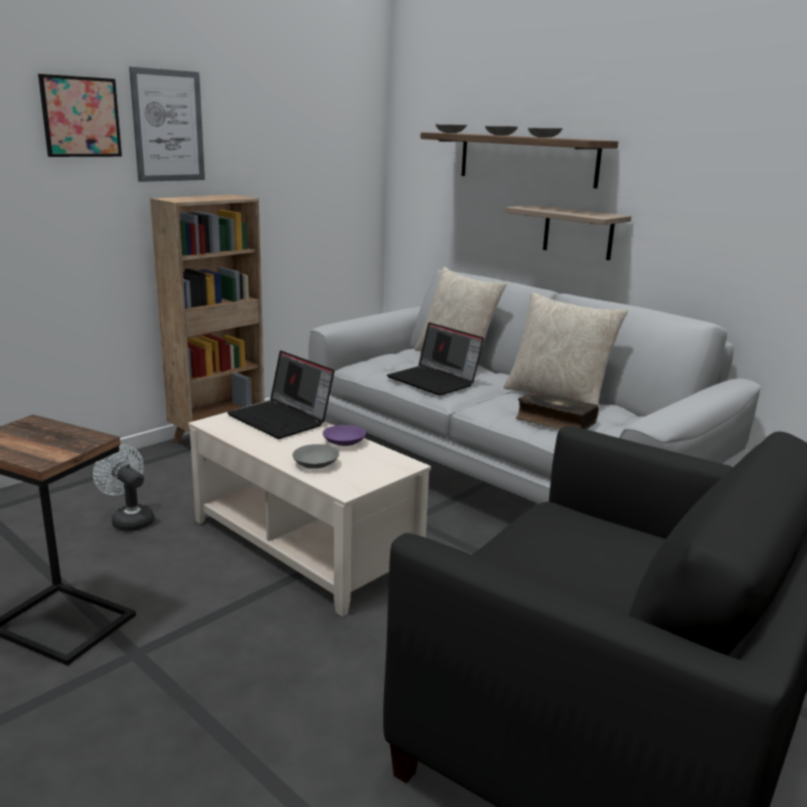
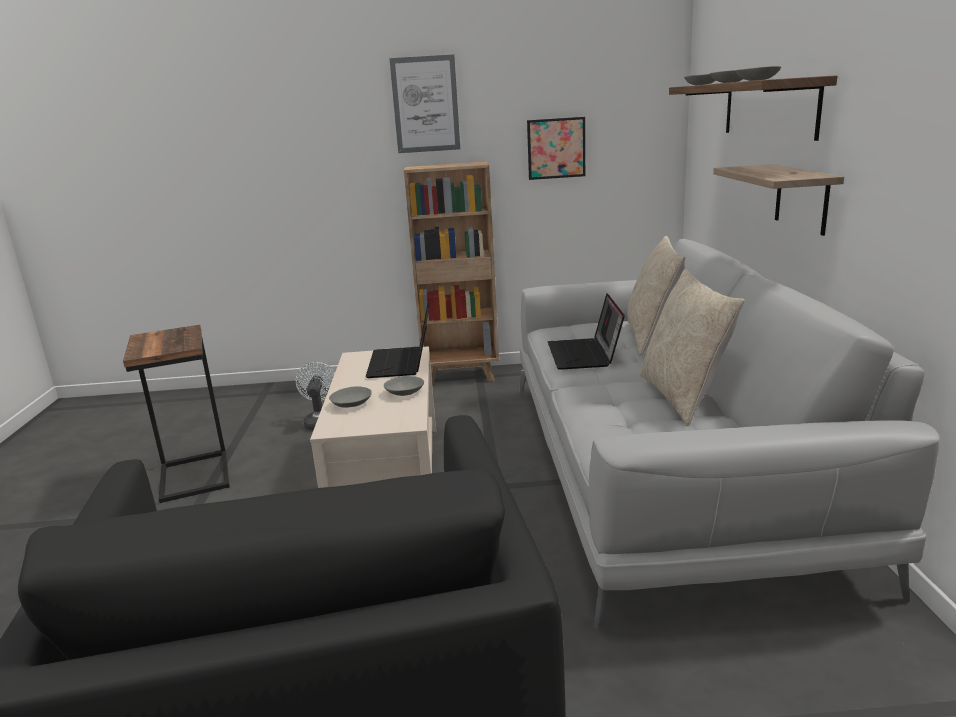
camera: 45 degrees right, 0 degrees up
picture [38,74,122,157] -> picture moved to [527,117,585,180]
purple bowl [323,425,366,446] -> grey bowl [384,376,424,396]
book [516,391,598,429] -> none

